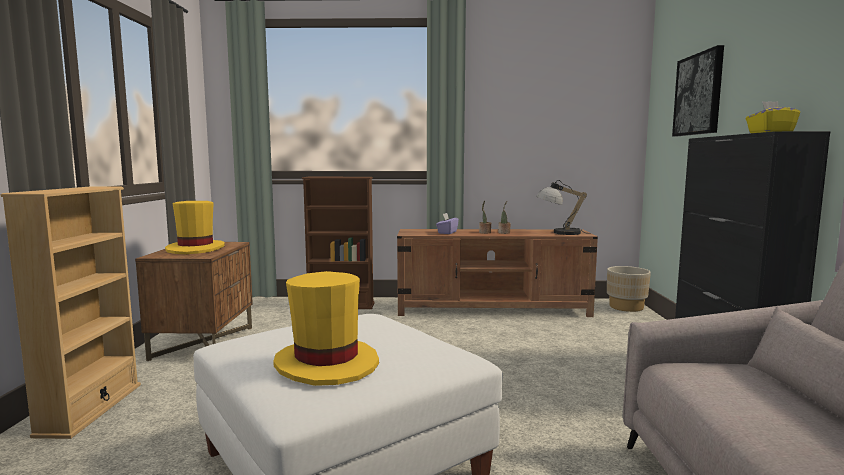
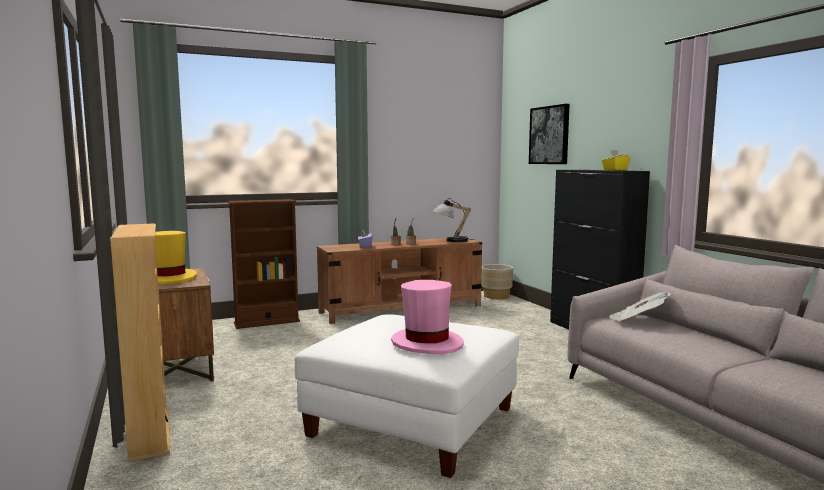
camera: 25 degrees left, 0 degrees up
yellow hat [273,271,379,386] -> pink hat [391,280,464,354]
none -> newspaper [609,292,671,322]

